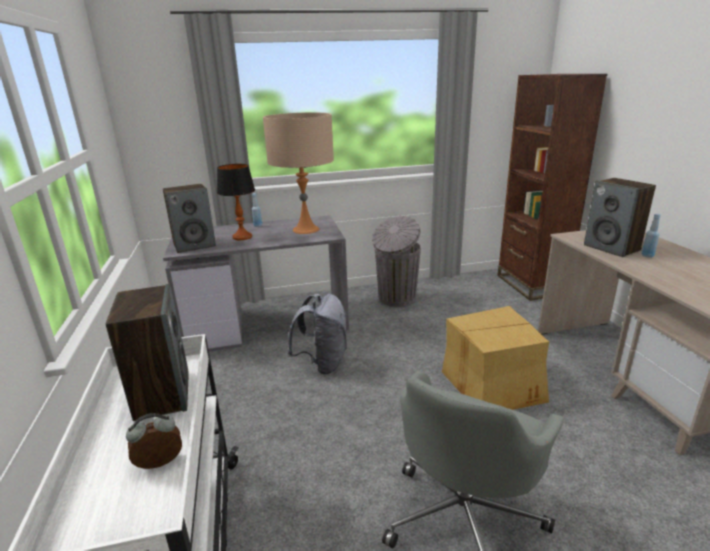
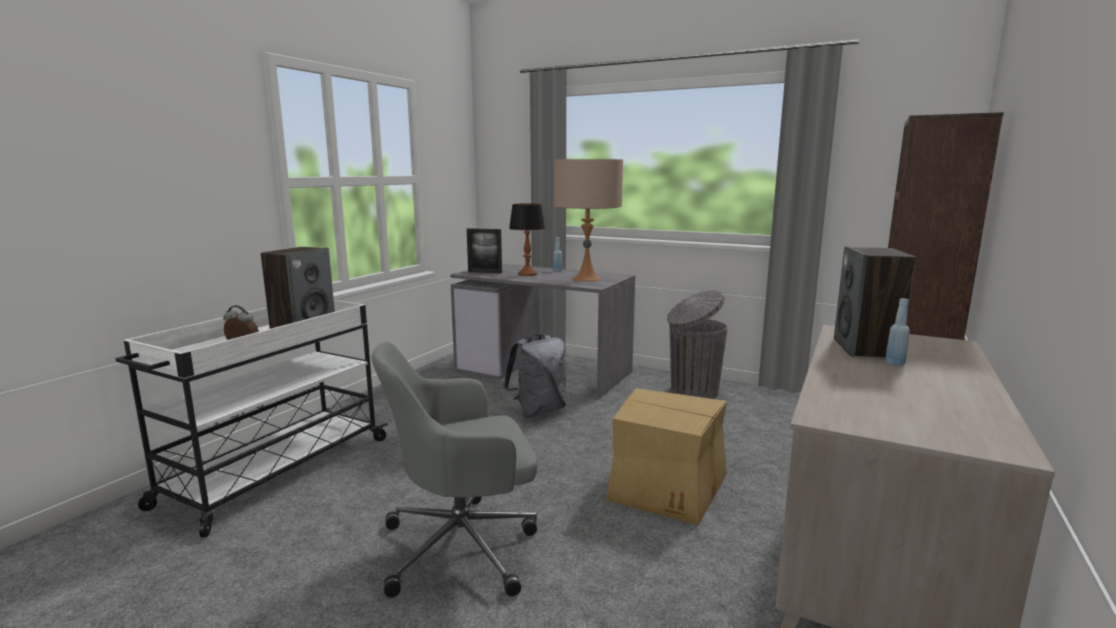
camera: 40 degrees right, 10 degrees down
speaker [163,184,216,253] -> picture frame [467,228,502,274]

